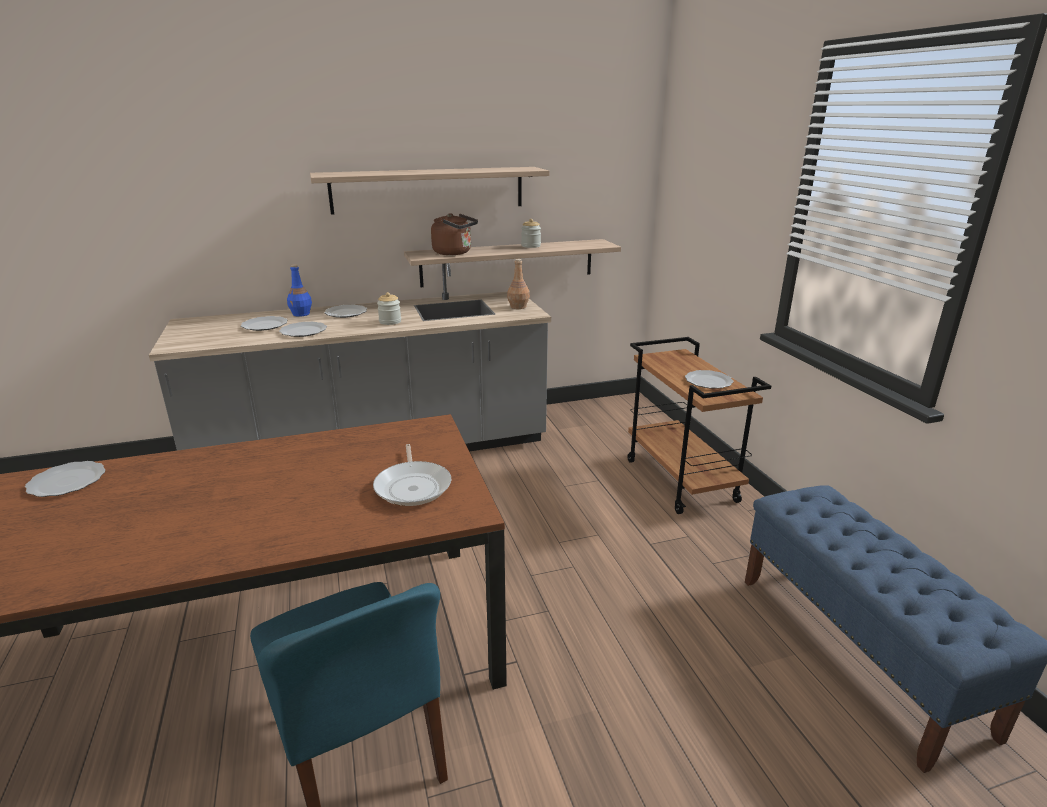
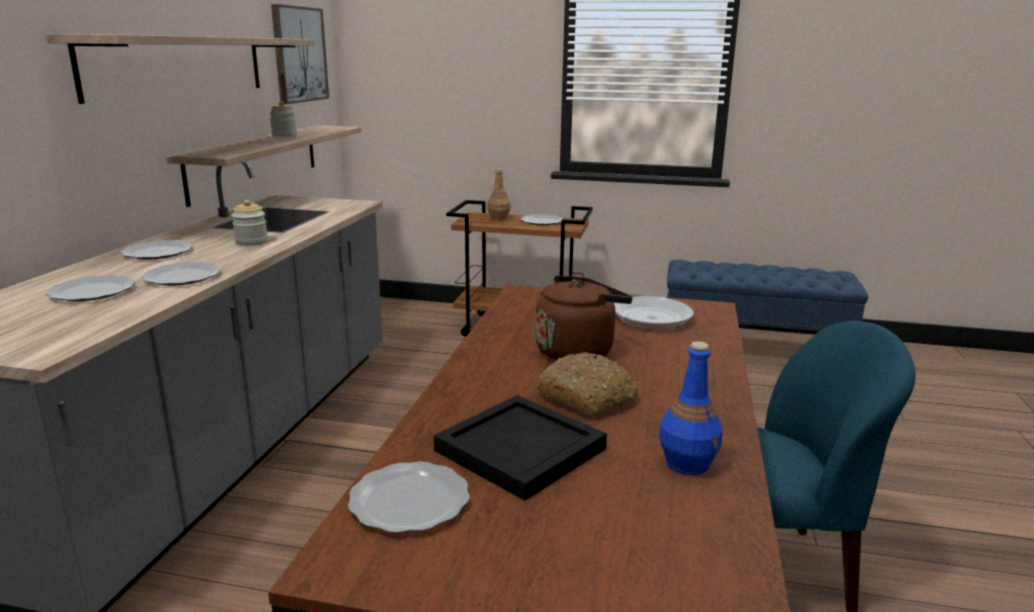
camera: 60 degrees left, 5 degrees down
blue bottle [287,264,312,317] -> blue bottle moved to [659,341,723,475]
brown kettle [431,213,478,255] -> brown kettle moved to [535,275,633,360]
brown bottle [507,259,530,309] -> brown bottle moved to [487,169,511,221]
none -> picture [271,4,329,104]
none -> black tray [434,395,607,501]
none -> bread [536,352,638,417]

